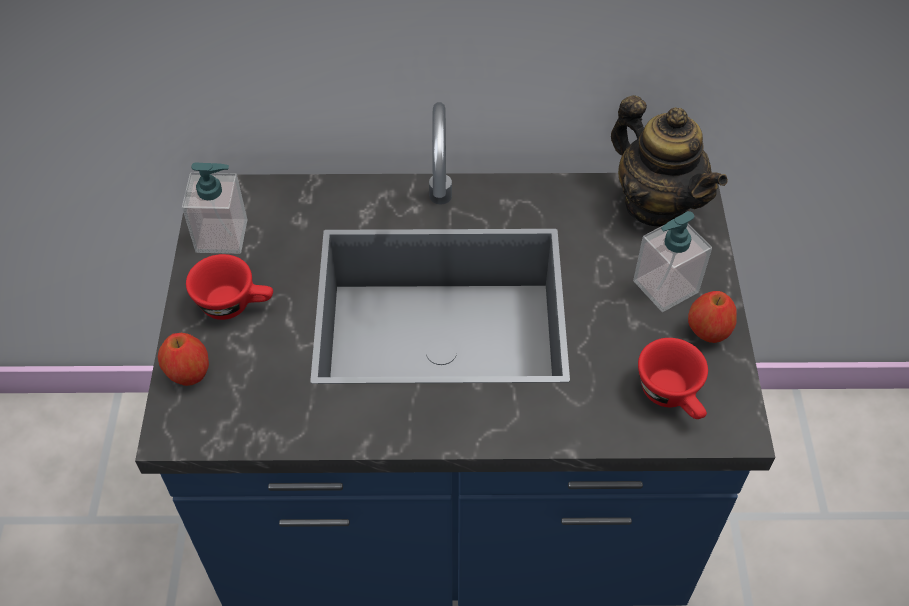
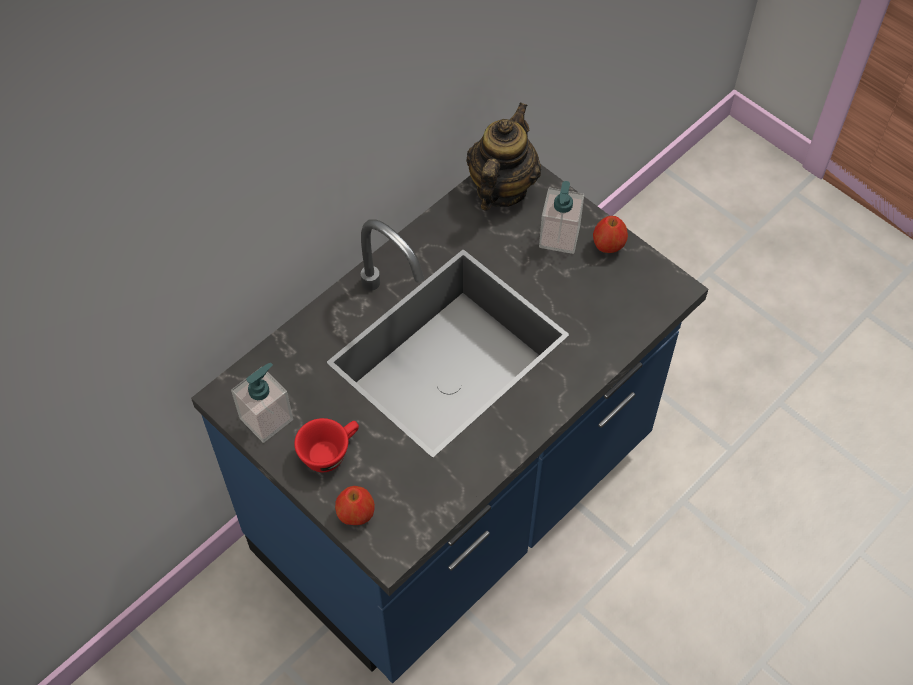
camera: 45 degrees left, 5 degrees up
teapot [611,95,728,227] -> teapot turned 75 degrees counterclockwise [466,102,541,210]
red cup [638,338,708,419] -> none

